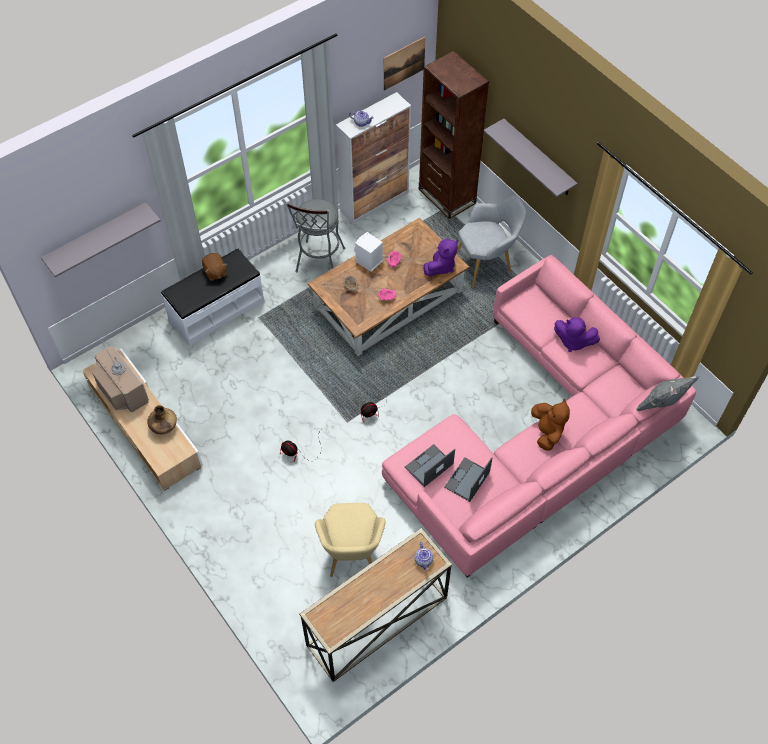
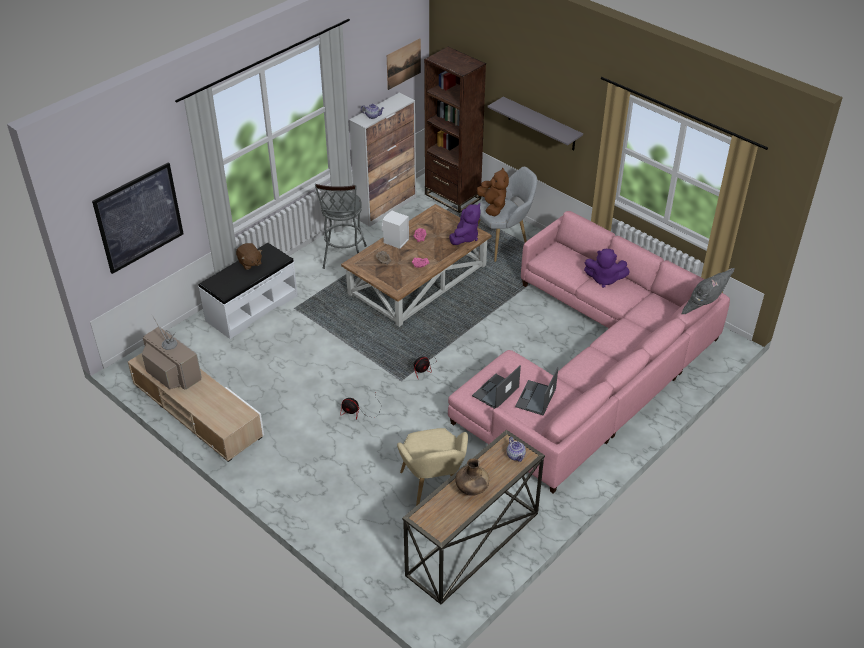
camera: 10 degrees left, 15 degrees down
grey shelf [41,202,161,277] -> picture [92,162,184,274]
brown vase [147,405,177,434] -> brown vase moved to [455,458,489,496]
brown plush toy [531,399,570,451] -> brown plush toy moved to [477,167,509,216]

